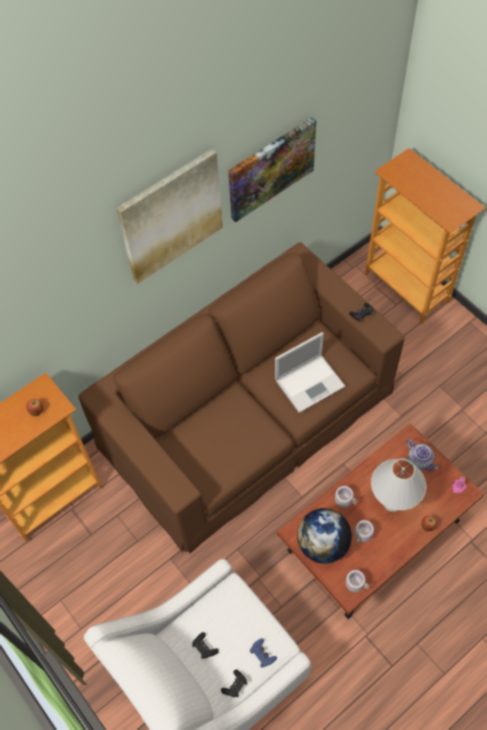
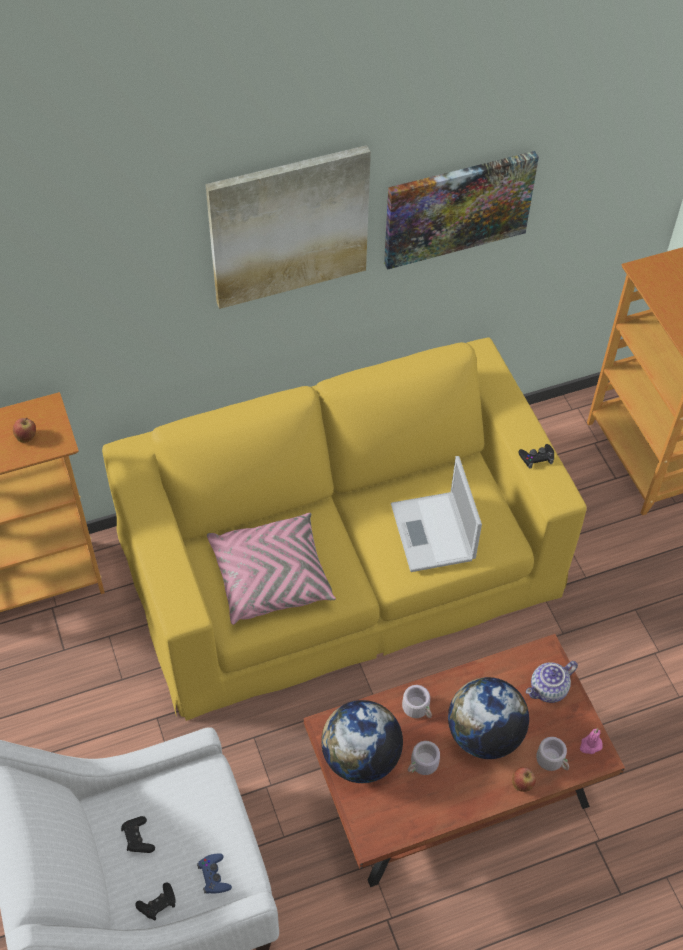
camera: 15 degrees right, 5 degrees down
brown sofa [78,242,405,553] -> yellow sofa [102,338,587,721]
laptop [275,332,345,413] -> laptop turned 90 degrees clockwise [391,456,482,572]
grey mug [345,570,370,592] -> grey mug moved to [536,737,569,771]
white table lamp [371,459,426,512] -> globe [448,677,529,759]
teapot [406,439,438,471] -> teapot turned 75 degrees clockwise [526,661,578,703]
none -> pink pillow [207,513,336,625]

